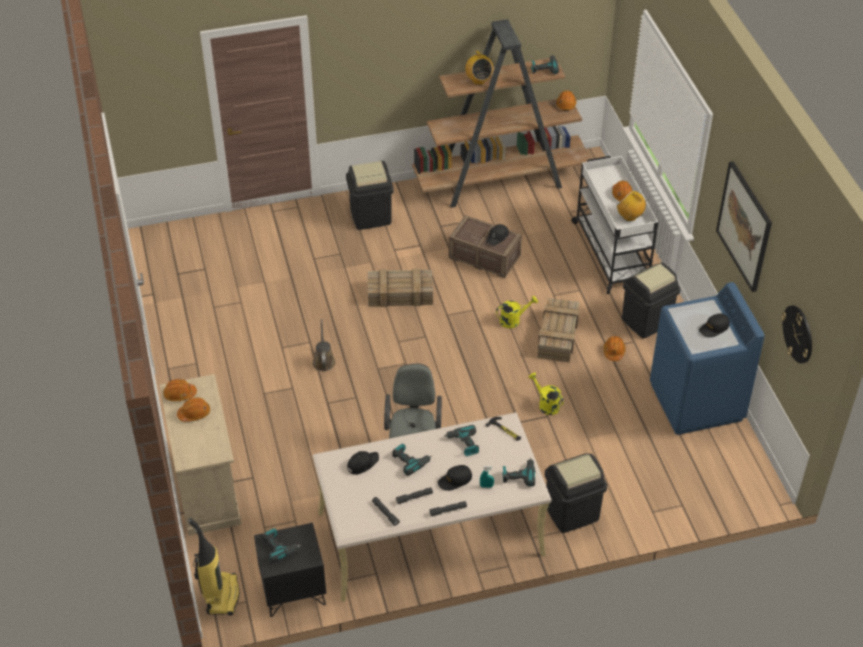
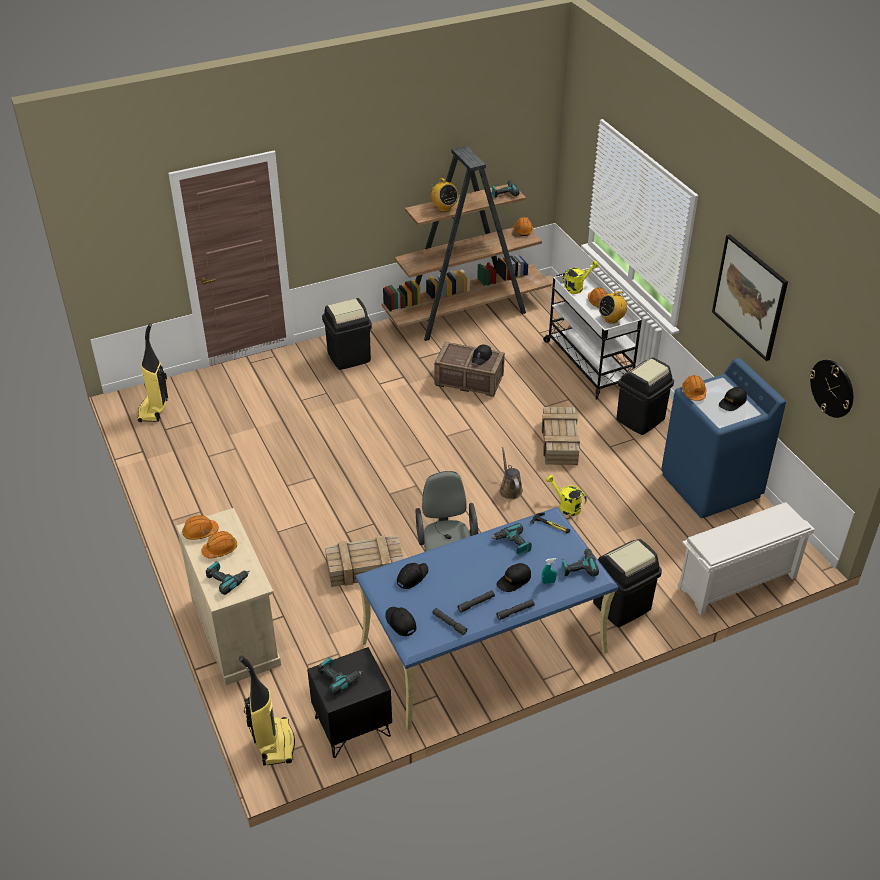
camera: 10 degrees left, 5 degrees down
brown watering can [313,319,336,371] -> brown watering can moved to [500,447,523,499]
beige desk [313,412,552,602] -> blue desk [356,507,618,731]
crate [368,268,433,307] -> crate moved to [325,535,404,587]
power drill [392,443,432,476] -> power drill moved to [206,562,249,595]
yellow watering can [496,296,538,328] -> yellow watering can moved to [562,261,599,294]
orange hard hat [604,336,626,361] -> orange hard hat moved to [682,375,707,401]
radio [617,191,650,221] -> radio turned 60 degrees counterclockwise [598,291,627,324]
none -> vacuum cleaner [137,323,168,422]
none -> black cap [385,607,416,636]
none -> white shoe rack [678,502,815,616]

